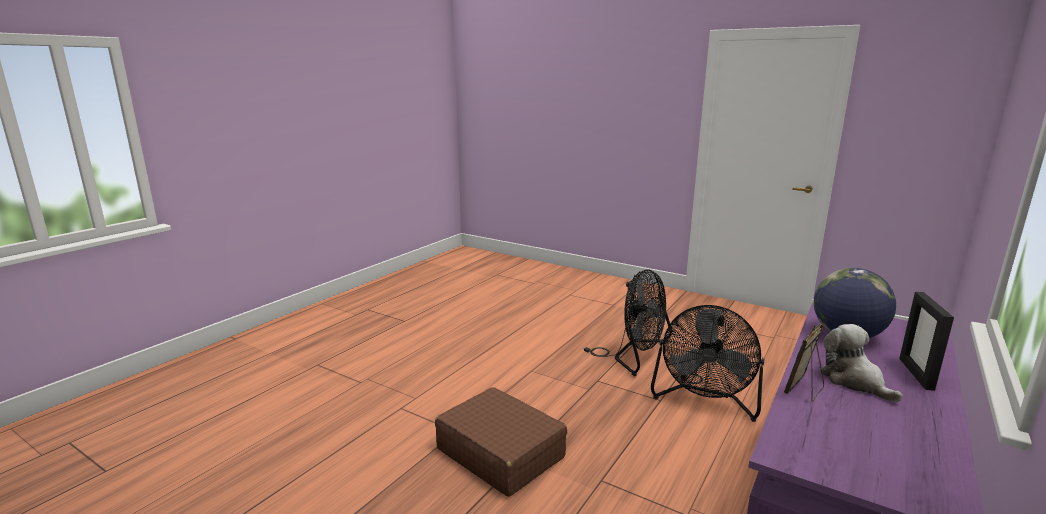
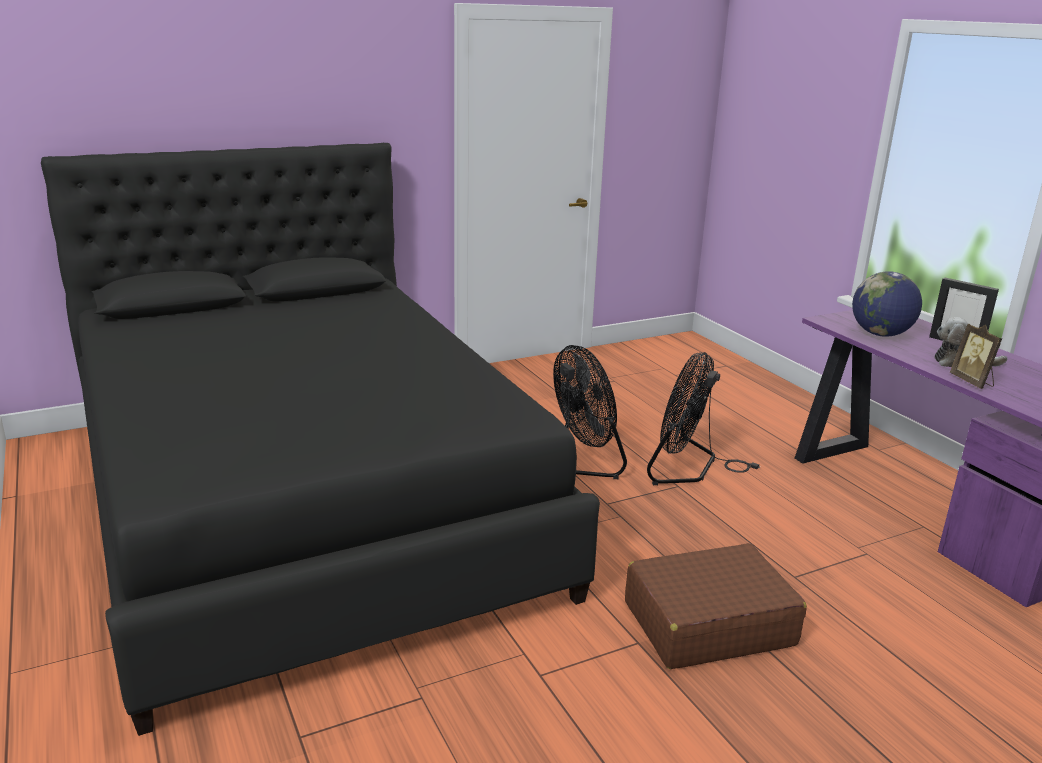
camera: 60 degrees left, 5 degrees up
black fan [651,305,764,422] -> black fan turned 150 degrees clockwise [647,352,761,486]
none -> black bed [41,143,600,736]

